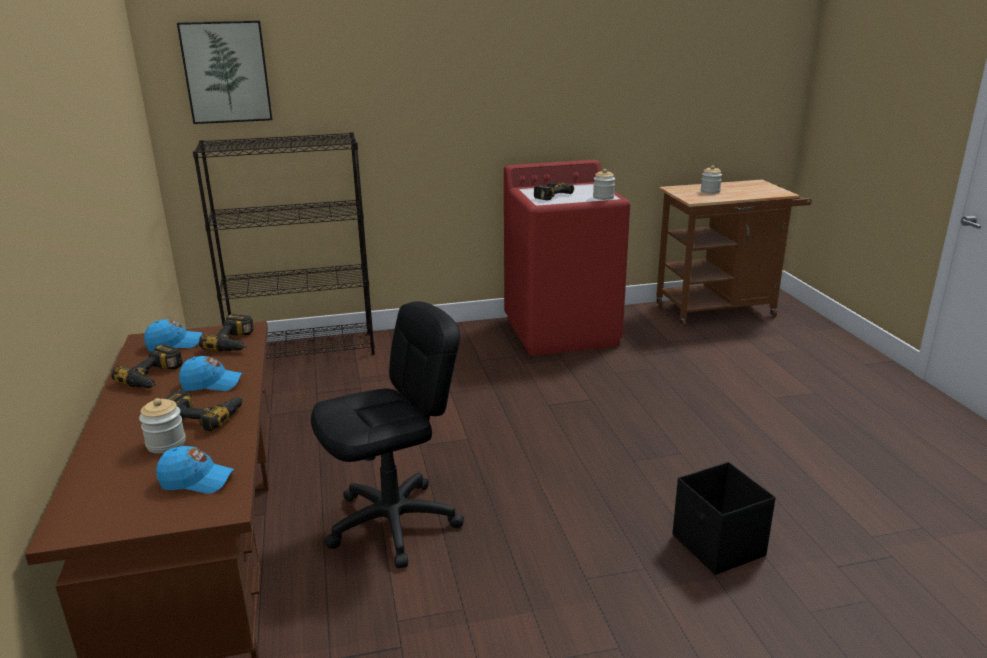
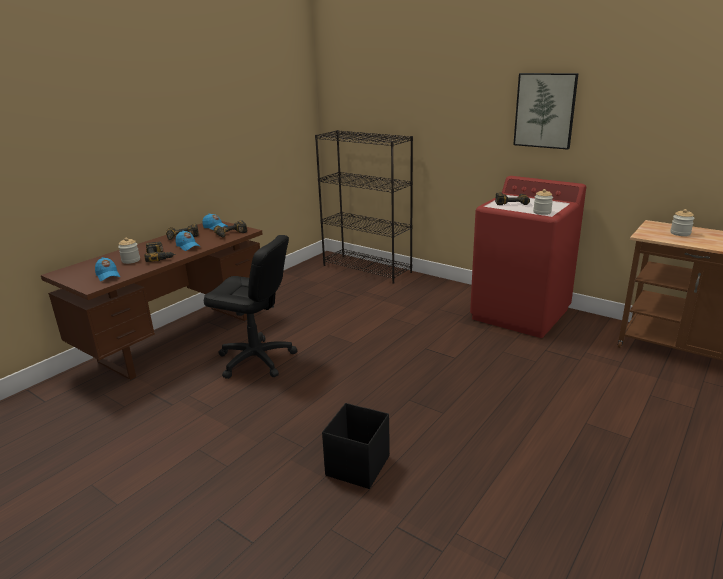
camera: 50 degrees right, 0 degrees up
picture [177,20,272,124] -> picture moved to [513,73,579,150]

